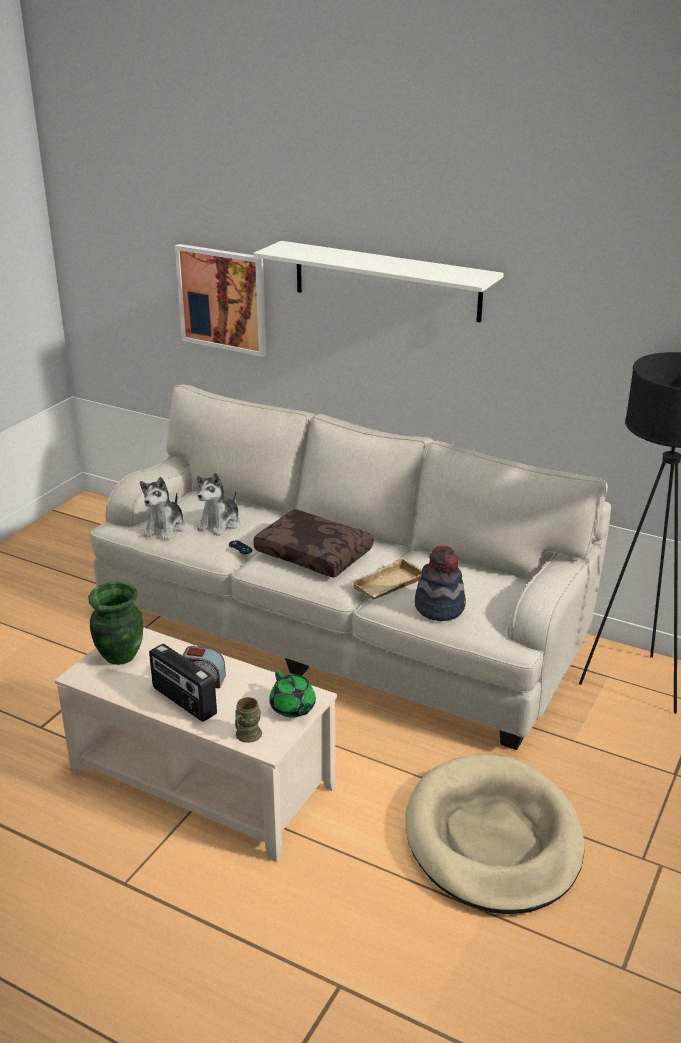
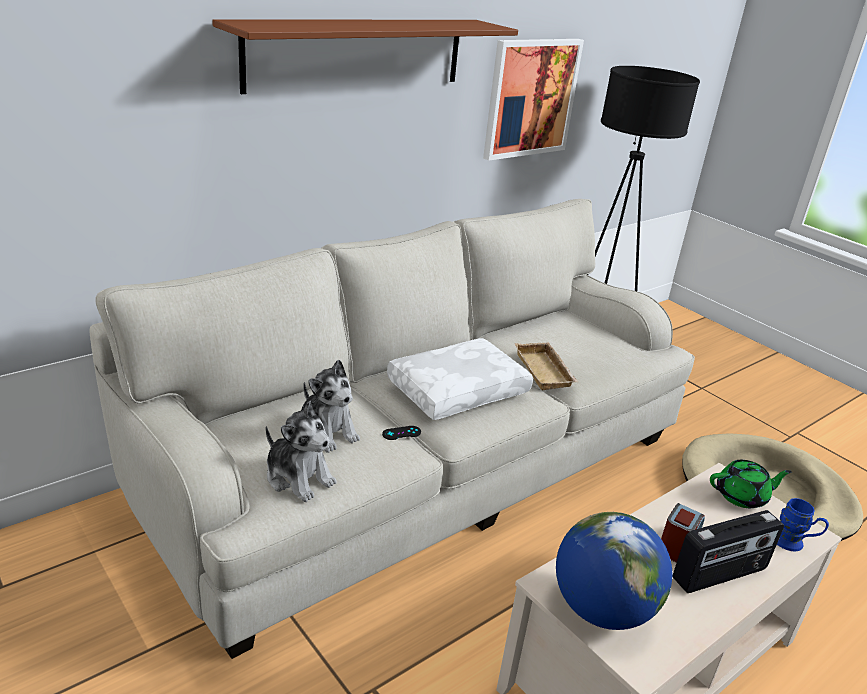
camera: 70 degrees left, 0 degrees up
green vase [88,582,143,665] -> globe [556,512,672,630]
picture [175,244,266,357] -> picture moved to [483,39,584,161]
brown mug [235,697,262,743] -> blue mug [777,498,829,551]
white shelf [253,241,504,323] -> brown shelf [212,19,518,94]
brown pillow [253,509,373,578] -> white pillow [387,338,533,420]
hat [415,545,466,621] -> none

